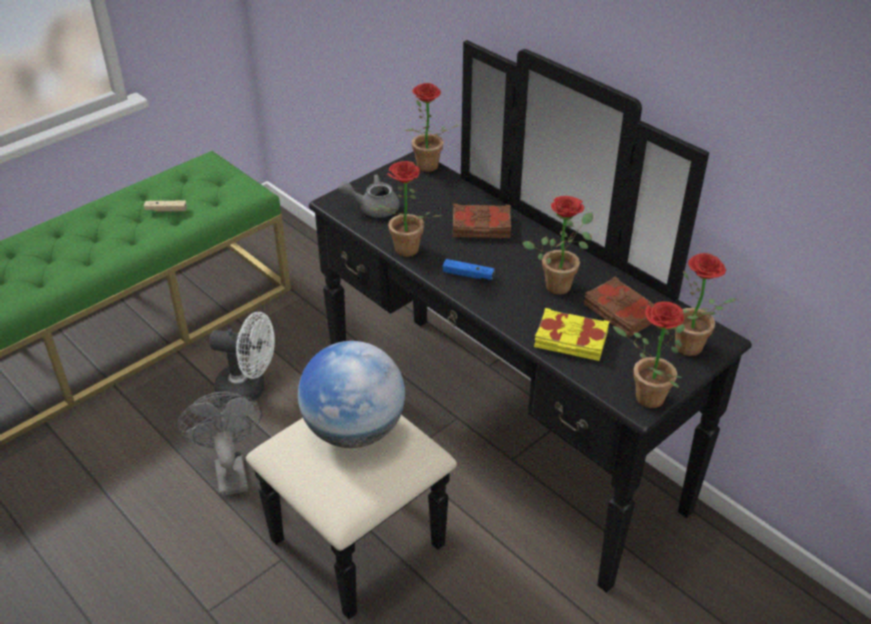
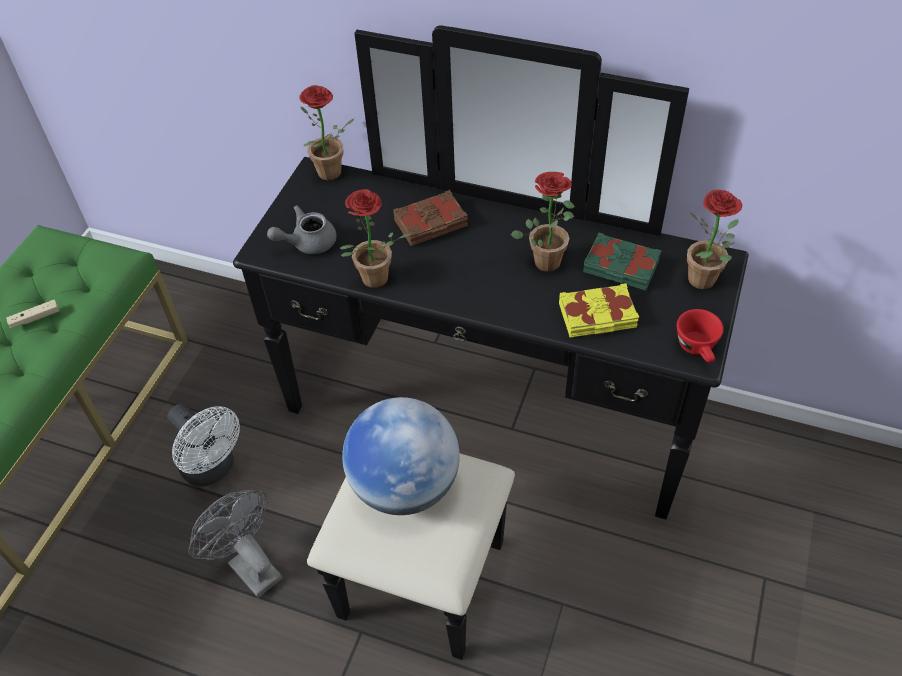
camera: 25 degrees left, 10 degrees up
white fan [209,312,275,403] -> white fan turned 60 degrees clockwise [167,404,240,487]
blue game controller [443,259,494,280] -> none
brown book [584,276,655,337] -> green book [583,233,662,290]
potted plant [613,302,685,408] -> red cup [677,309,724,362]

